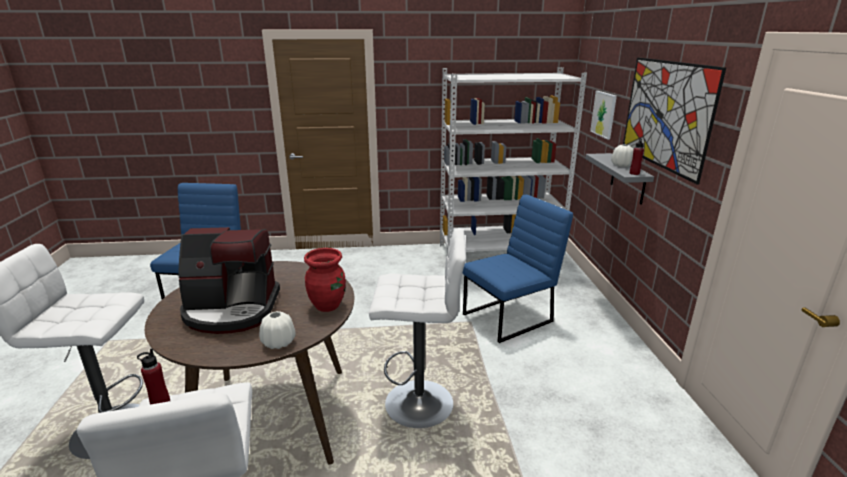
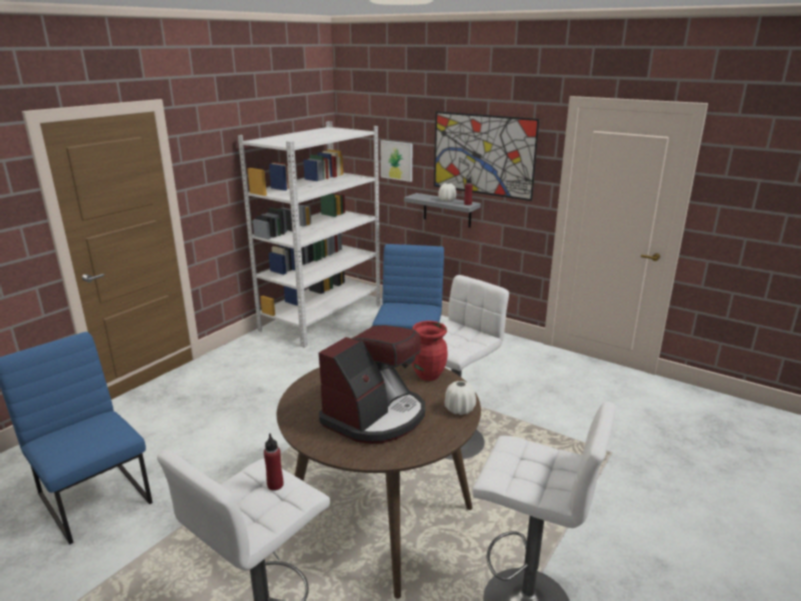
camera: 50 degrees left, 0 degrees up
red bottle [137,348,170,405] -> red bottle moved to [264,433,283,491]

